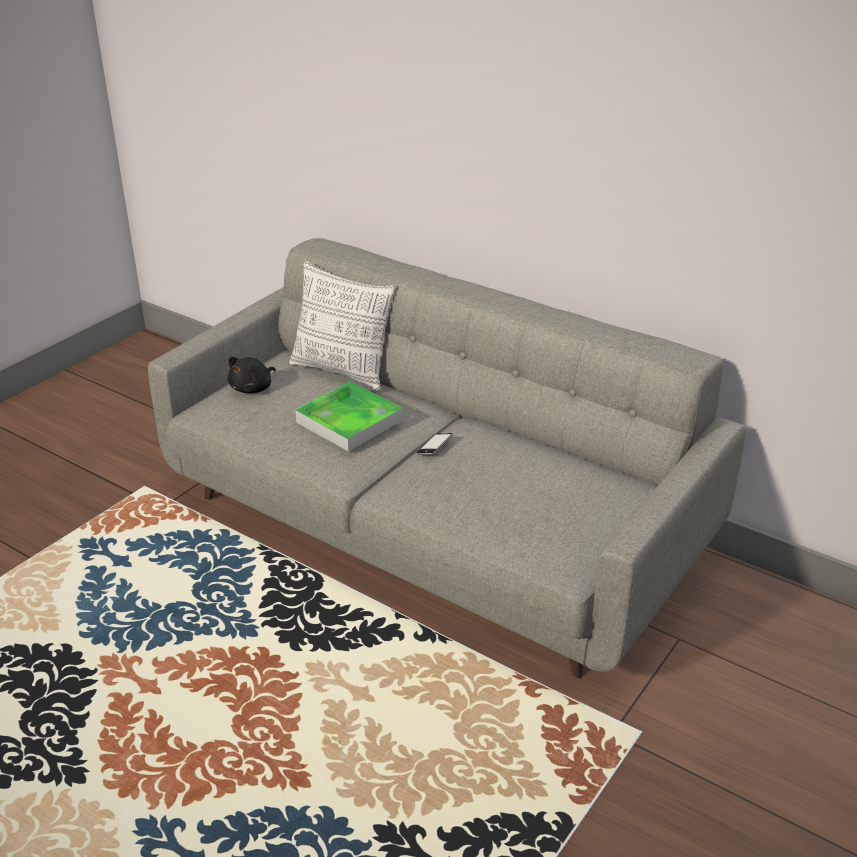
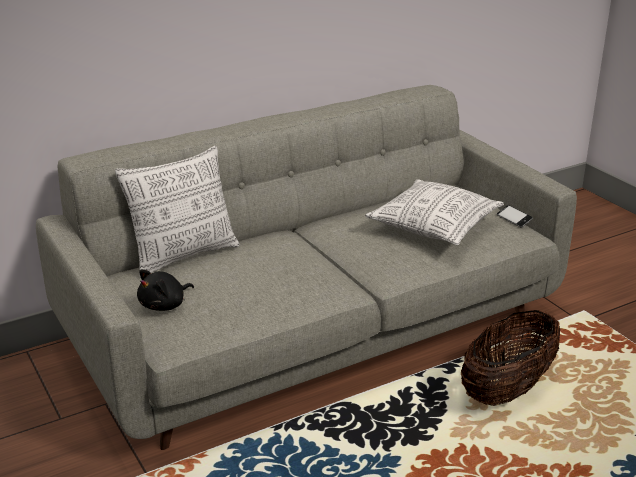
camera: 65 degrees left, 5 degrees down
black plush toy [228,356,276,393] -> black plush toy turned 75 degrees clockwise [137,269,194,311]
tray [295,381,403,452] -> none
phone [417,433,453,455] -> phone moved to [497,205,533,227]
none -> pillow [365,179,504,245]
none -> basket [461,310,560,406]

